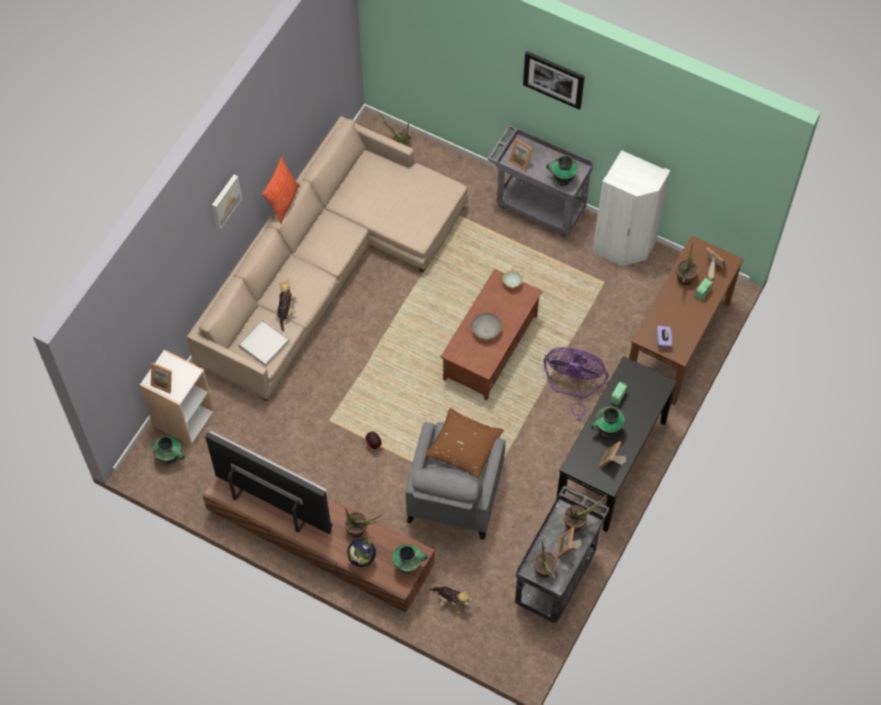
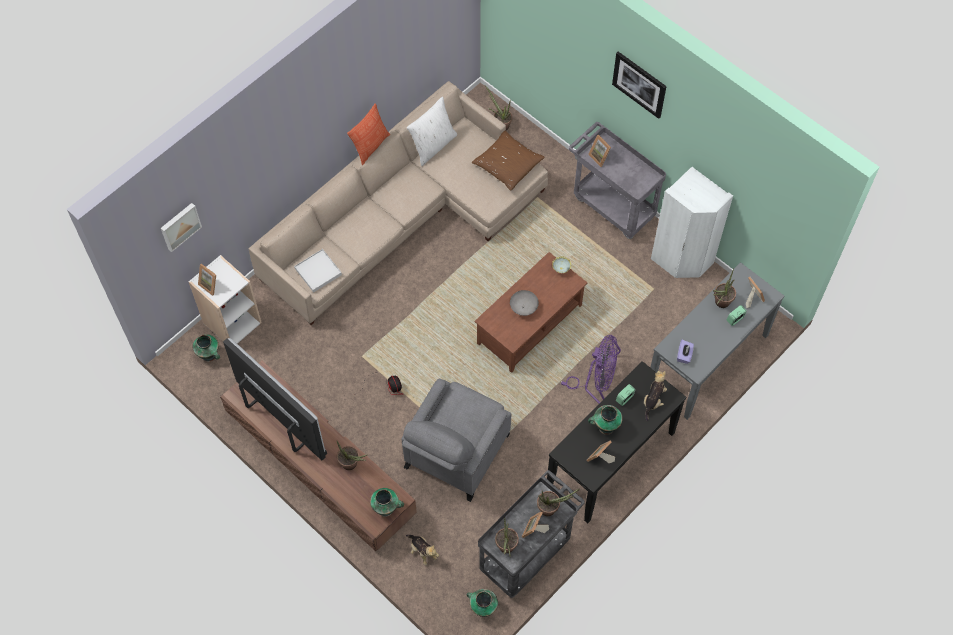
camera: 15 degrees right, 0 degrees up
picture [212,174,242,229] -> picture moved to [161,203,202,252]
plush toy [276,279,296,331] -> plush toy moved to [644,371,667,421]
globe [347,538,376,567] -> none
brown pillow [426,408,504,479] -> brown pillow moved to [472,131,545,191]
purple fan [544,347,609,420] -> purple fan turned 75 degrees clockwise [560,335,621,403]
vase [546,155,578,186] -> vase moved to [467,589,498,617]
brown console table [629,235,743,405] -> grey console table [650,262,784,420]
none -> white pillow [407,96,457,166]

